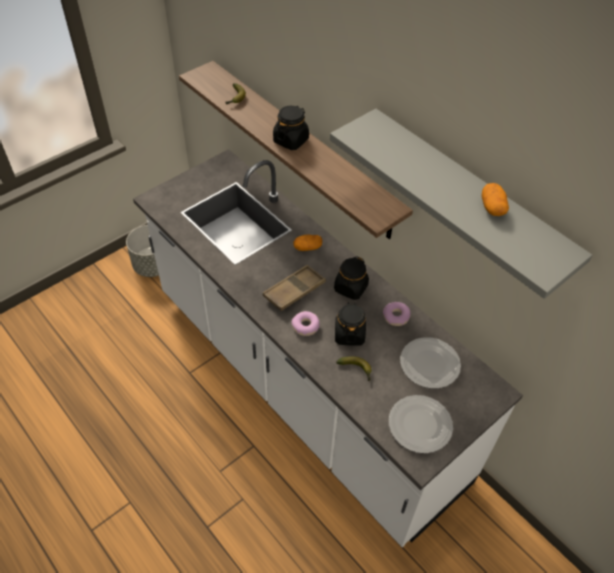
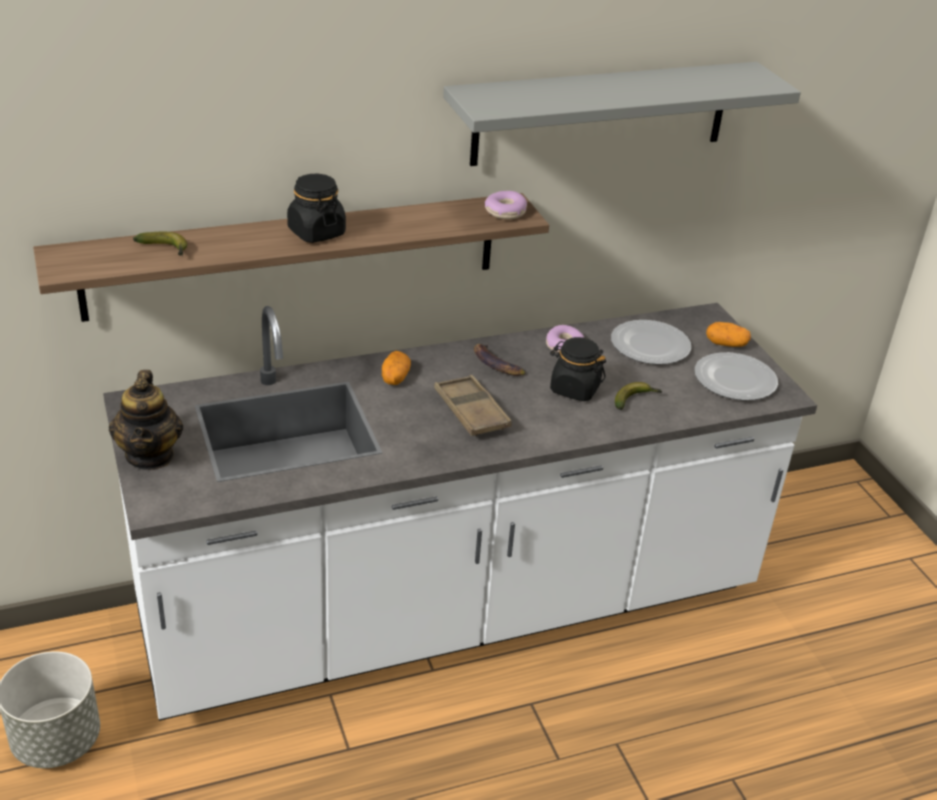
camera: 70 degrees left, 15 degrees down
donut [291,311,320,336] -> donut moved to [485,191,527,219]
black jar [334,256,369,300] -> banana [474,344,526,376]
potato [482,183,509,216] -> potato moved to [706,322,751,347]
none -> teapot [109,370,183,470]

